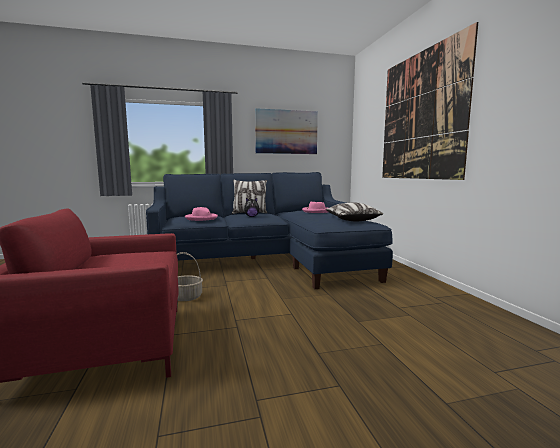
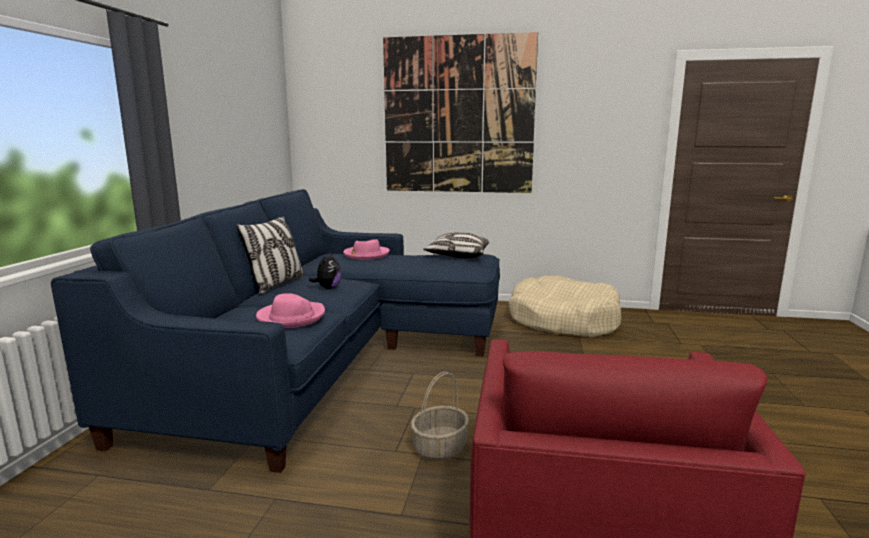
camera: 65 degrees left, 5 degrees up
picture [255,108,318,154] -> none
none -> beige dog bed [509,276,621,338]

